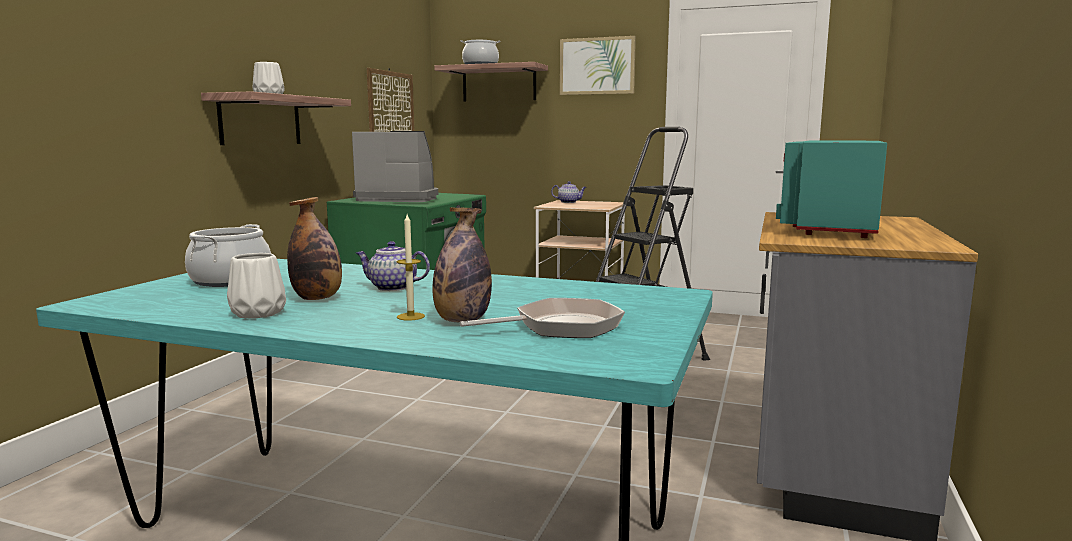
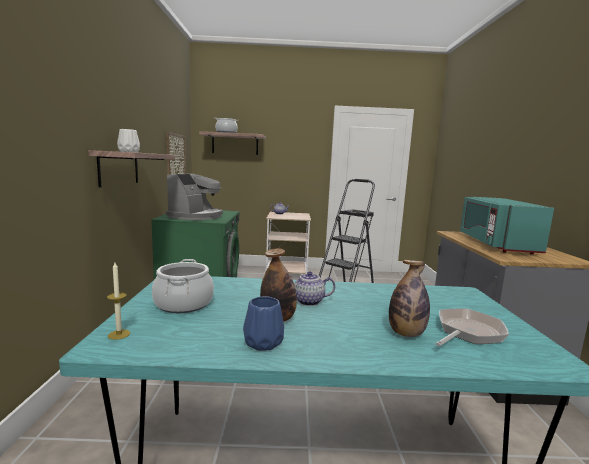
camera: 20 degrees left, 0 degrees up
white vase [227,253,286,319] -> blue vase [243,296,284,351]
coffee machine [352,131,438,202] -> coffee machine turned 120 degrees clockwise [166,174,223,220]
candle [397,214,425,320] -> candle moved to [107,263,130,340]
picture [560,36,636,95] -> none

